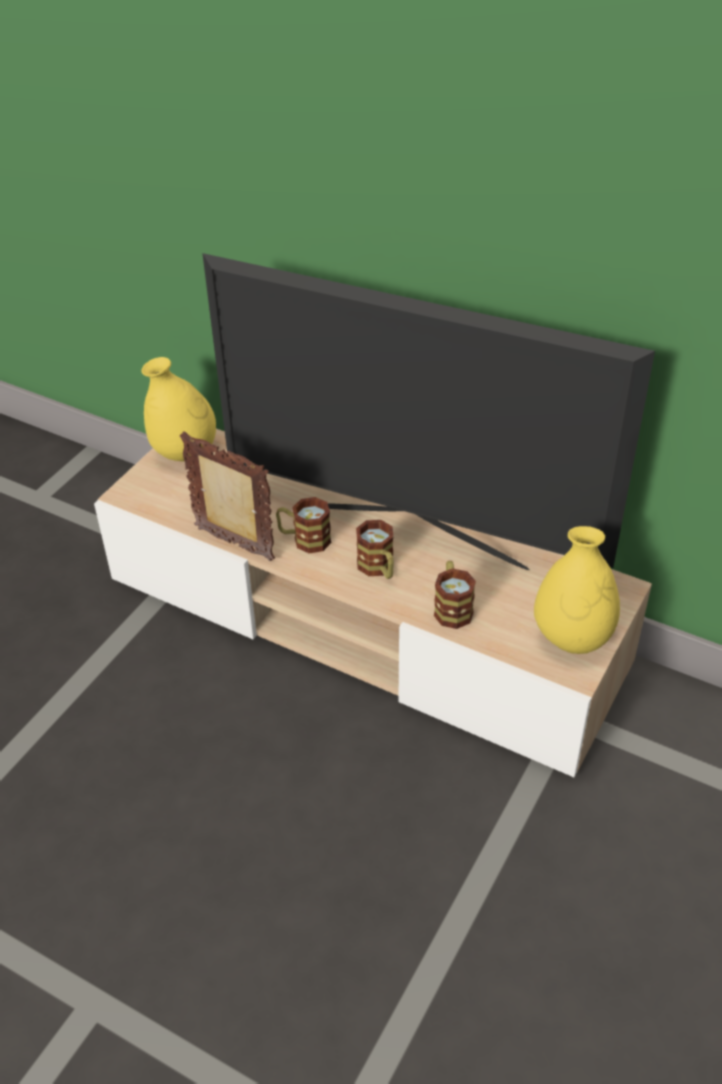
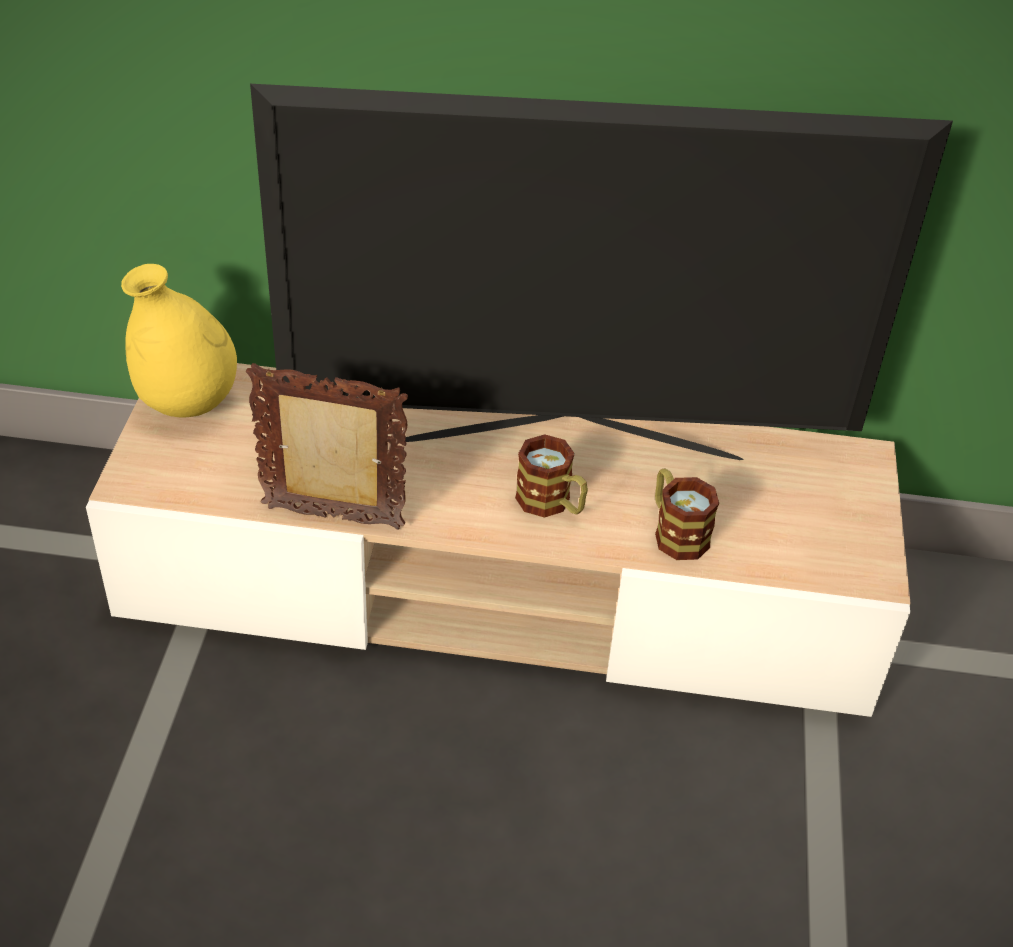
camera: 25 degrees left, 0 degrees up
mug [276,497,331,553] -> none
yellow vase [534,526,620,654] -> none

